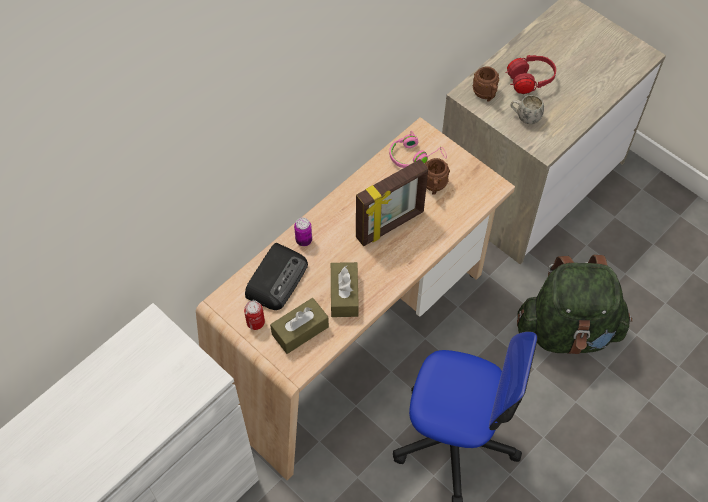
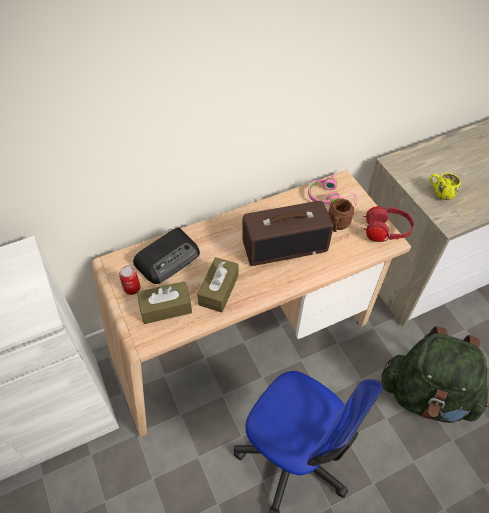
camera: 20 degrees right, 5 degrees down
can [294,218,312,246] -> none
picture frame [356,159,428,246] -> radio [242,201,333,266]
brown mug [473,67,499,102] -> none
red headphones [505,55,556,94] -> red headphones moved to [363,206,414,242]
white mug [510,95,544,124] -> yellow mug [429,173,461,200]

